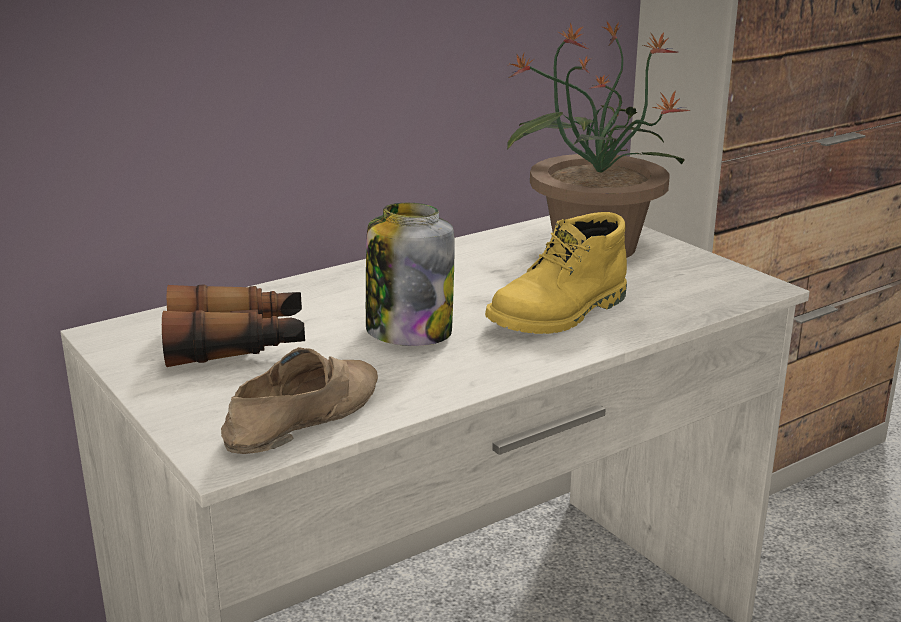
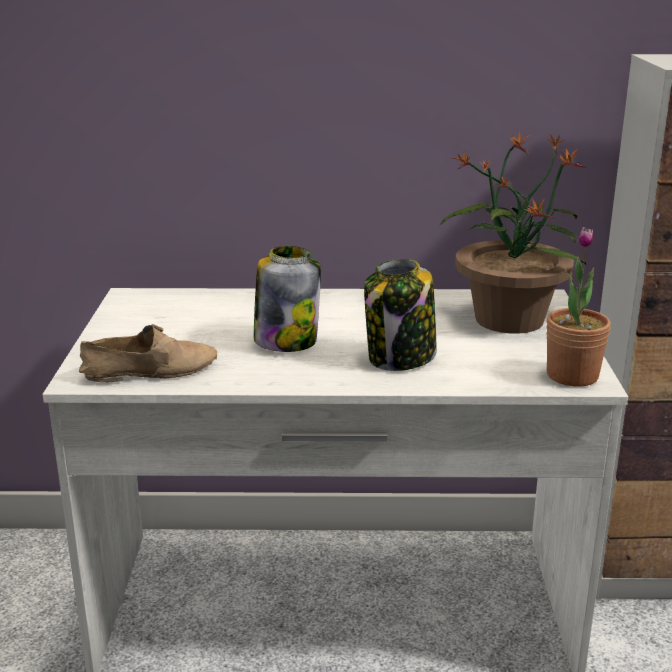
camera: 35 degrees right, 0 degrees up
binoculars [162,284,305,367] -> none
yellow boot [485,212,627,334] -> jar [364,259,437,371]
none -> potted plant [546,227,611,387]

